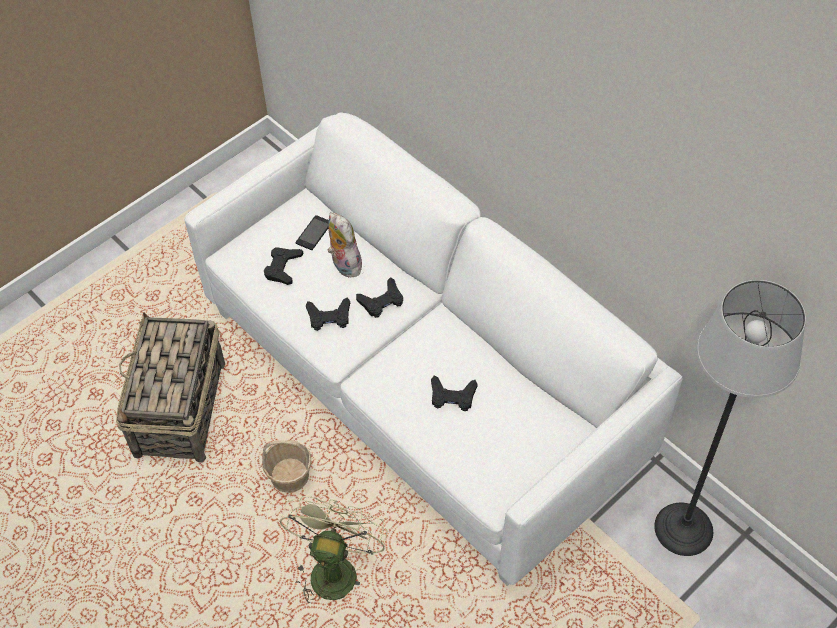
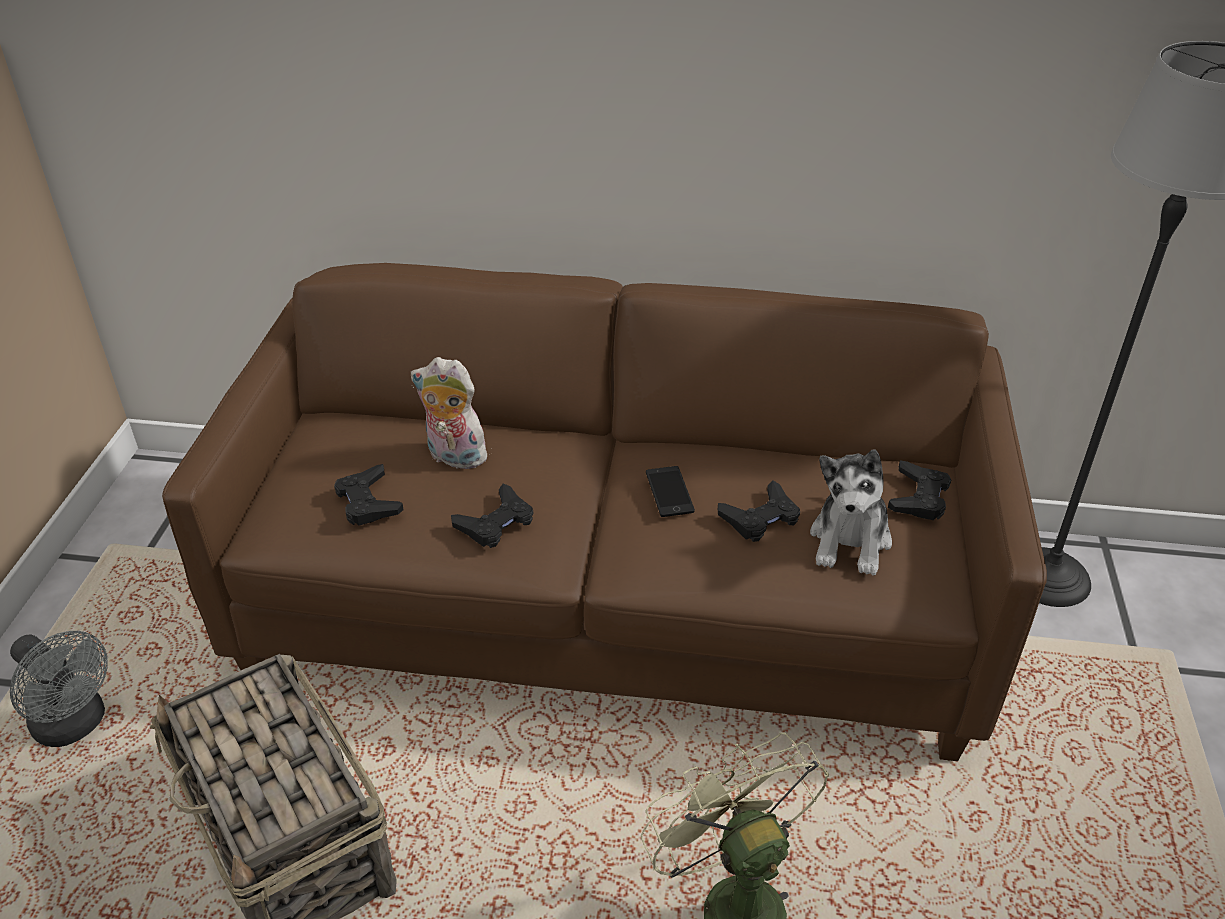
camera: 40 degrees left, 15 degrees down
white sofa [185,112,683,586] -> brown sofa [162,263,1047,761]
basket [262,440,312,493] -> none
phone [296,215,329,250] -> phone moved to [646,466,695,517]
black game controller [356,277,403,318] -> black game controller moved to [888,461,951,520]
none -> grey fan [10,631,108,747]
none -> plush toy [810,450,892,576]

